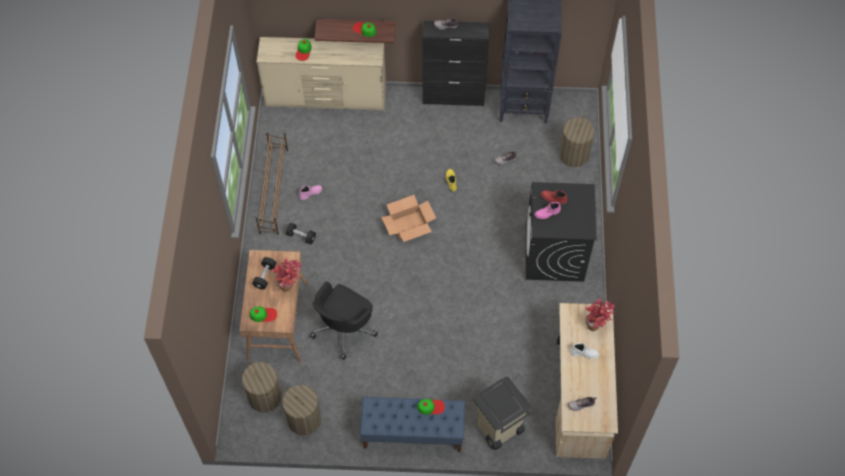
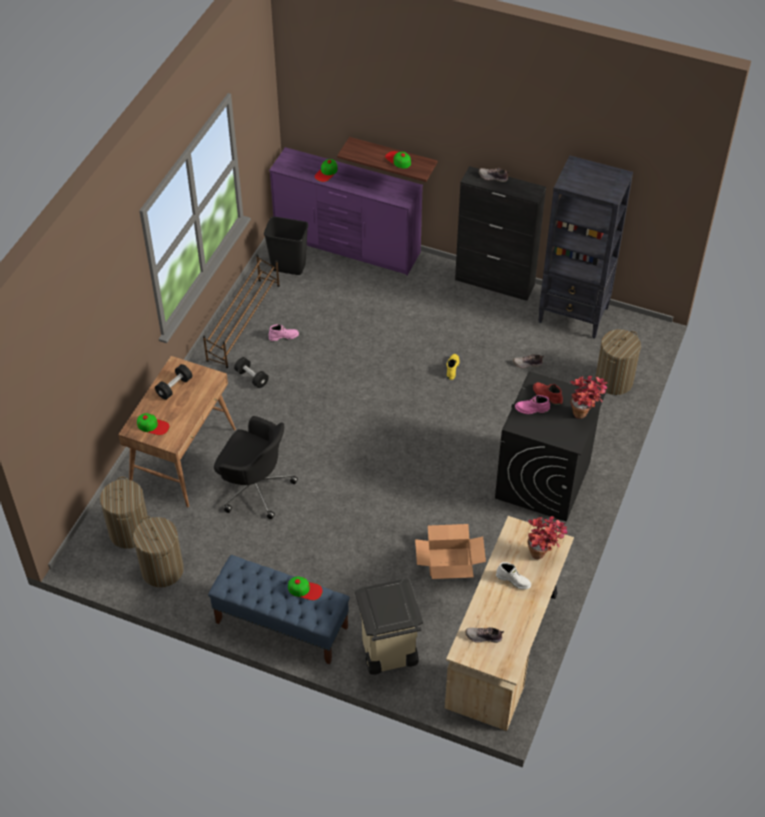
camera: 20 degrees right, 10 degrees down
beige dresser [257,37,386,111] -> purple dresser [269,147,423,276]
potted plant [271,258,301,292] -> potted plant moved to [570,376,607,419]
black office chair [310,281,378,360] -> black office chair turned 120 degrees counterclockwise [214,416,298,519]
cardboard box [381,195,436,242] -> cardboard box moved to [415,524,486,579]
none -> black trash can [264,217,308,275]

